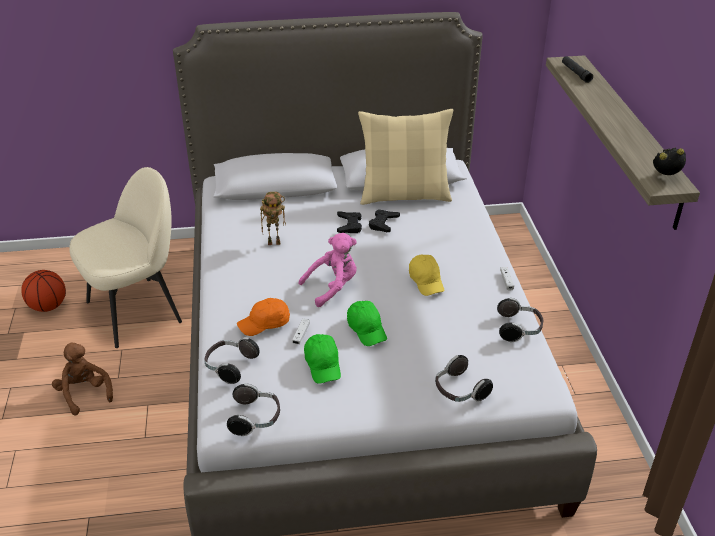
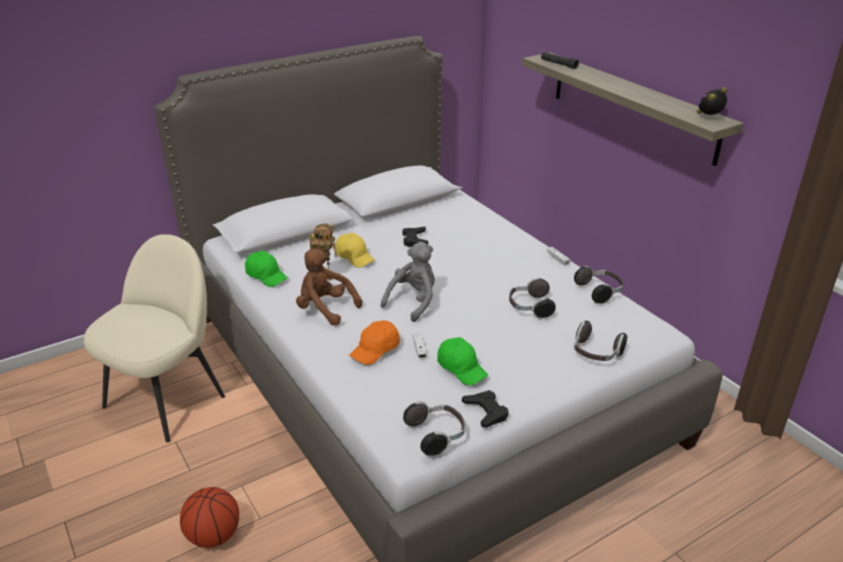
camera: 25 degrees left, 5 degrees down
basketball [21,270,66,312] -> basketball moved to [180,487,239,548]
brown plush toy [52,342,113,416] -> brown plush toy moved to [296,249,362,326]
headphones [204,337,260,384] -> headphones moved to [509,278,556,319]
pink plush toy [299,233,357,307] -> grey plush toy [381,242,435,322]
black game controller [337,211,362,233] -> black game controller moved to [462,390,509,428]
green cap [347,301,387,346] -> green cap moved to [245,251,288,287]
beige pillow [358,109,453,205] -> none
yellow cap [409,255,445,296] -> yellow cap moved to [335,233,375,268]

